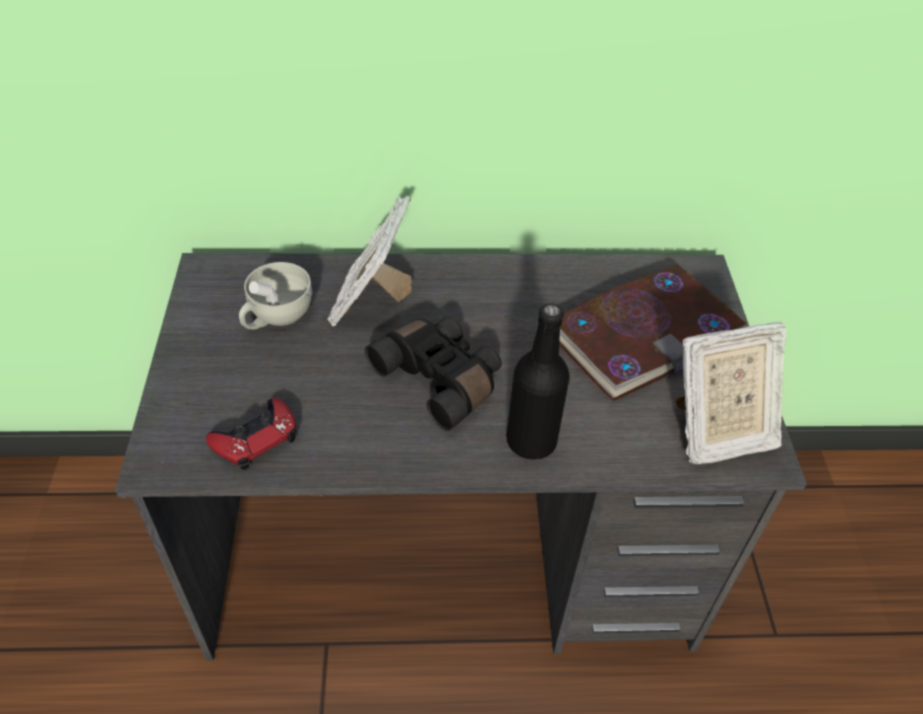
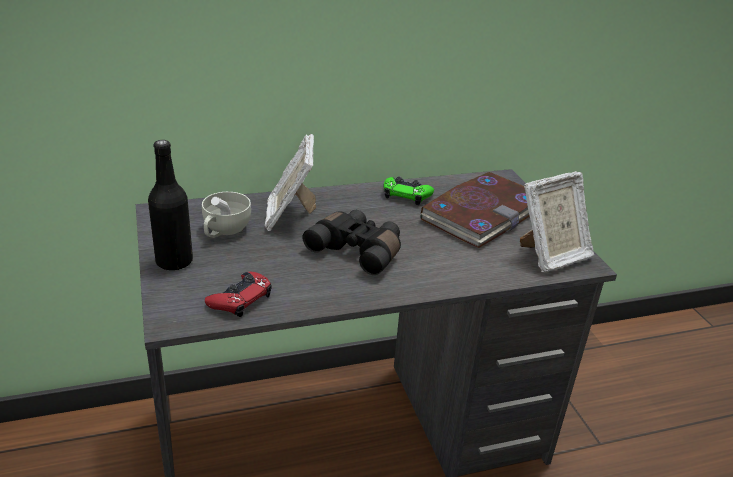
camera: 15 degrees left, 15 degrees down
black bottle [506,303,570,460] -> black bottle moved to [148,140,193,270]
none -> green game controller [384,176,434,205]

